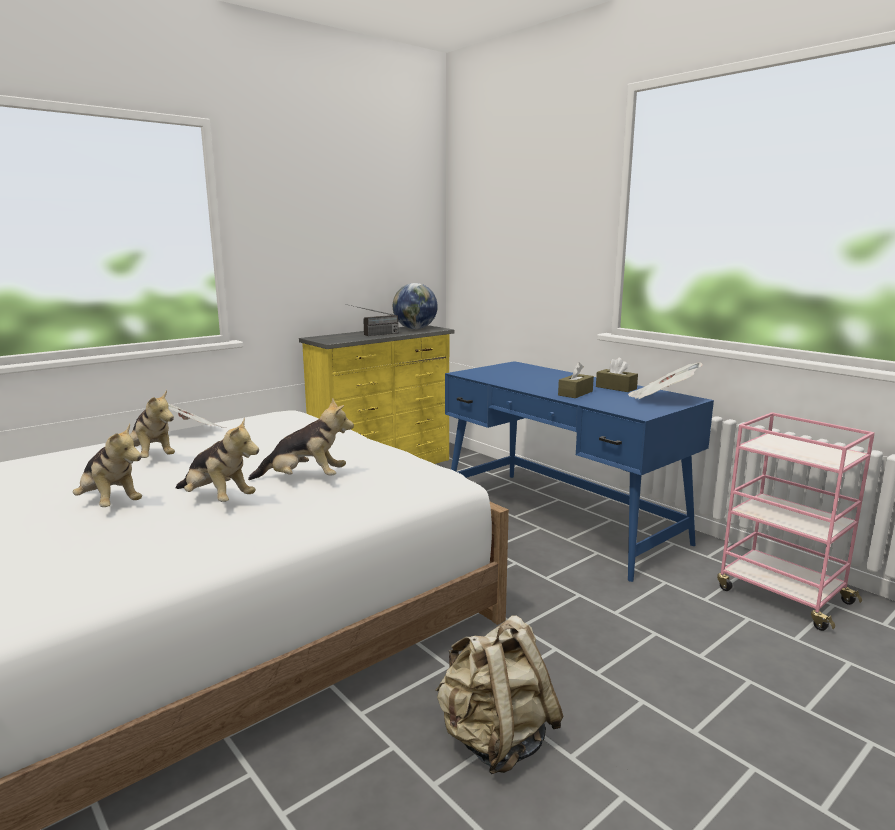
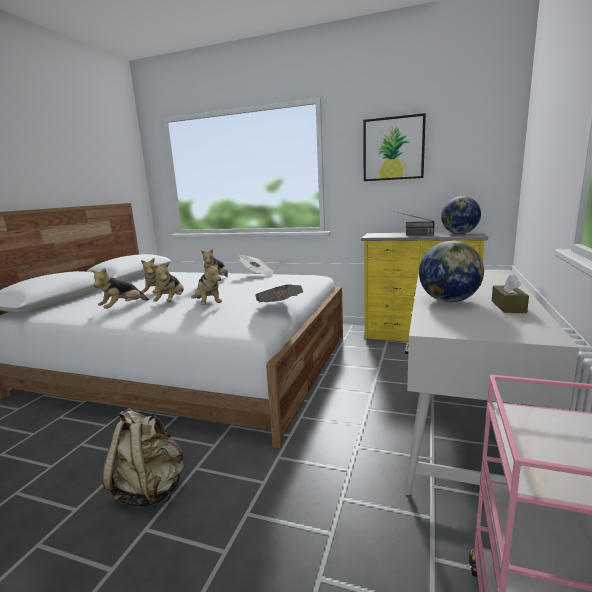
camera: 60 degrees right, 0 degrees up
blue desk [445,361,714,582] -> white desk [405,269,579,495]
brown tissue box [558,362,594,398] -> globe [419,241,484,302]
newspaper [628,363,703,399] -> newspaper moved to [255,284,303,302]
none -> plush toy [90,268,149,309]
none -> picture [363,113,426,181]

